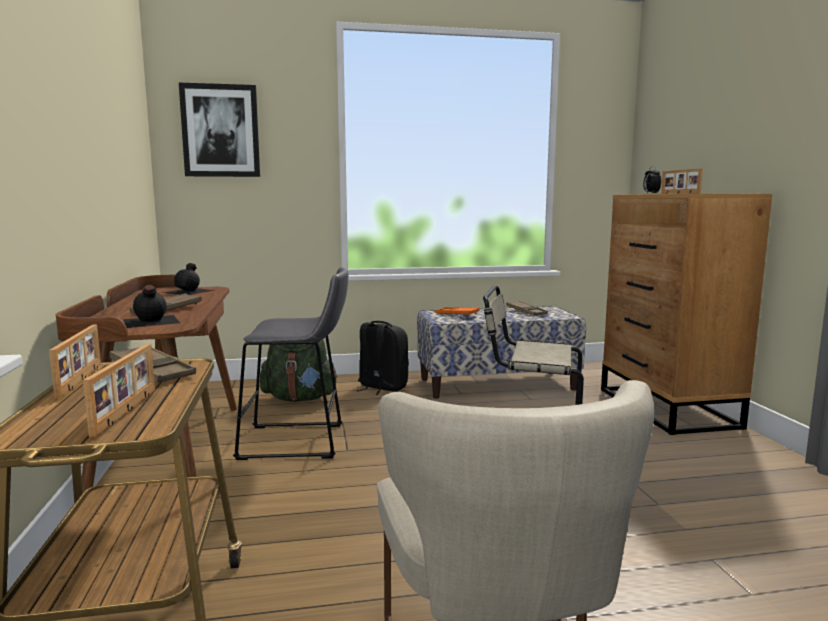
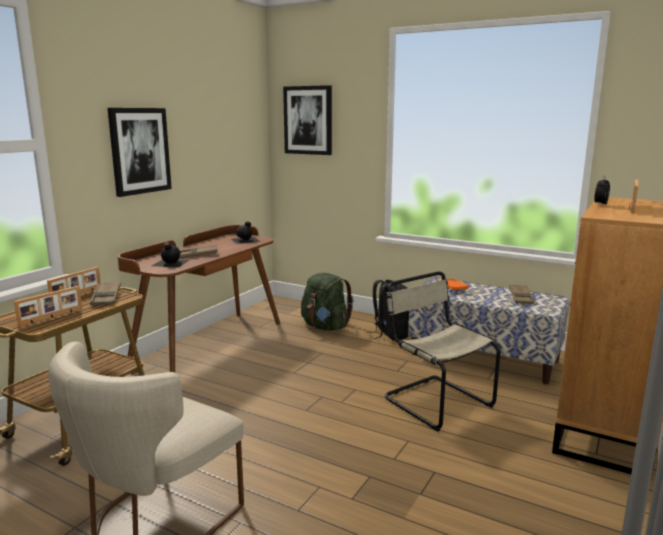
camera: 40 degrees right, 5 degrees up
grey stool [233,267,348,460] -> none
none -> picture [107,108,172,197]

